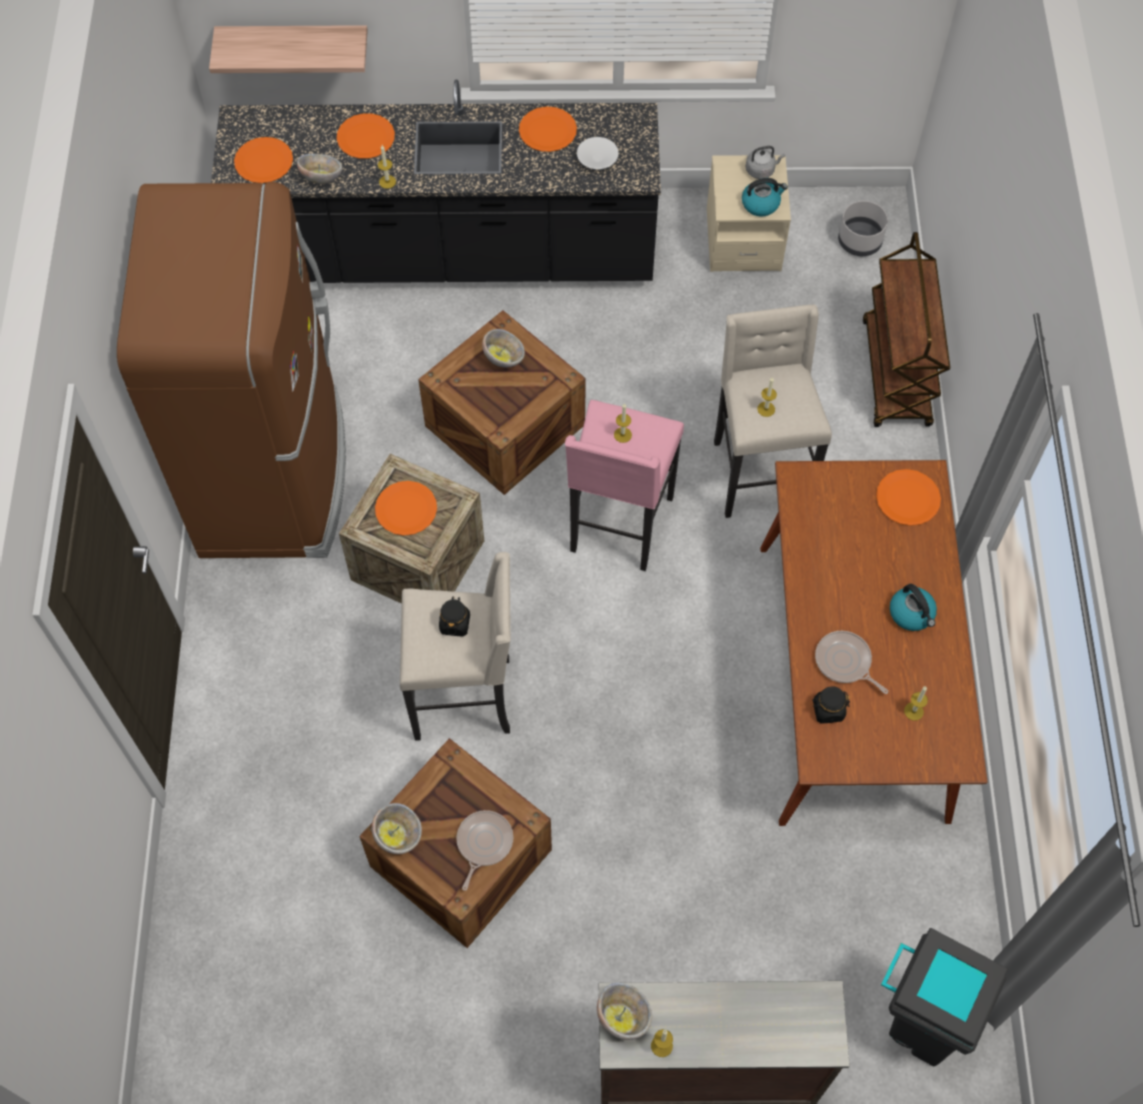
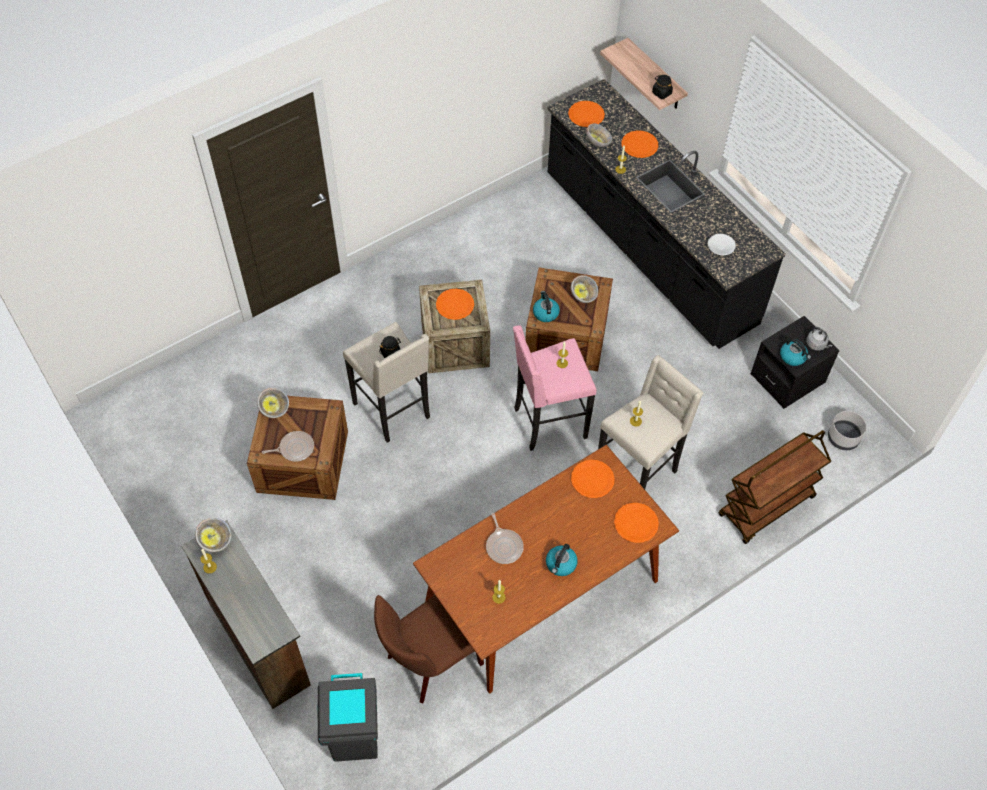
camera: 55 degrees right, 5 degrees down
brown fridge [117,182,346,558] -> none
orange plate [519,107,577,152] -> orange plate moved to [571,460,615,498]
beige nightstand [707,155,791,272] -> black nightstand [751,316,840,409]
black jar [812,686,850,724] -> black jar moved to [652,75,673,99]
frying pan [815,631,888,694] -> frying pan turned 150 degrees clockwise [486,513,524,564]
none -> brown chair [374,595,484,703]
none -> kettle [533,291,560,322]

